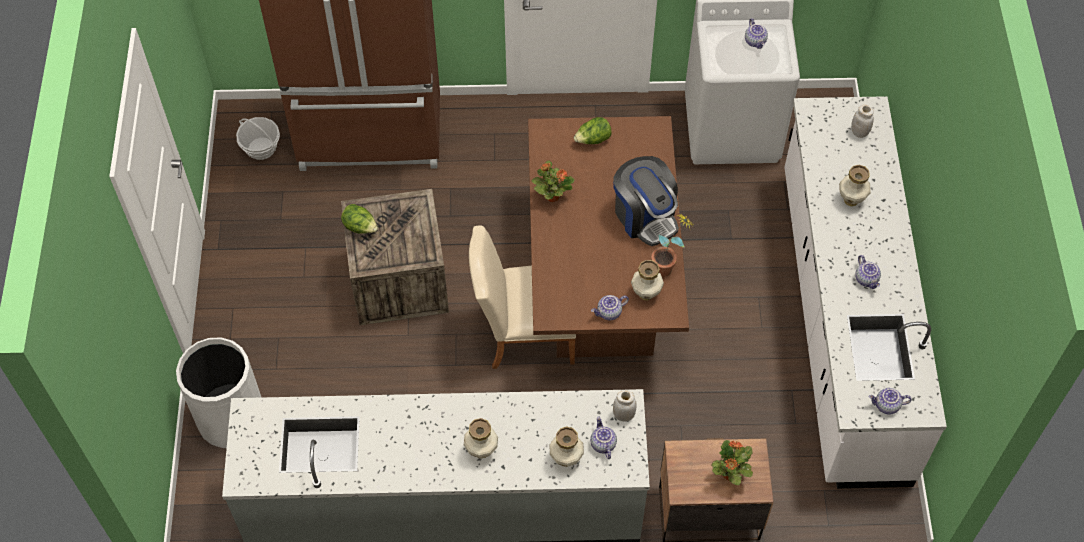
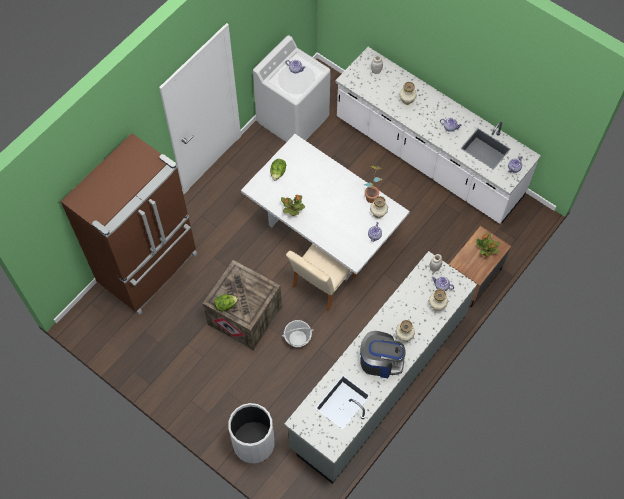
camera: 50 degrees left, 5 degrees up
basket [236,117,280,160] -> basket moved to [282,320,314,347]
brown dining table [528,116,689,358] -> white dining table [241,134,410,280]
coffee machine [613,156,678,246] -> coffee machine moved to [360,331,406,378]

